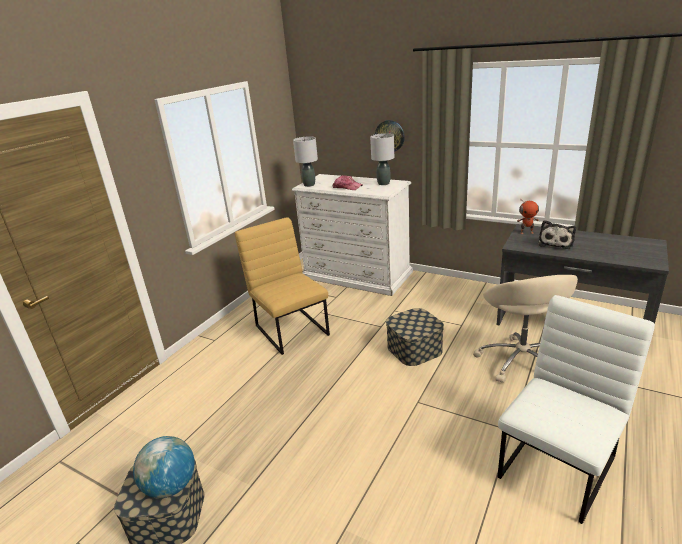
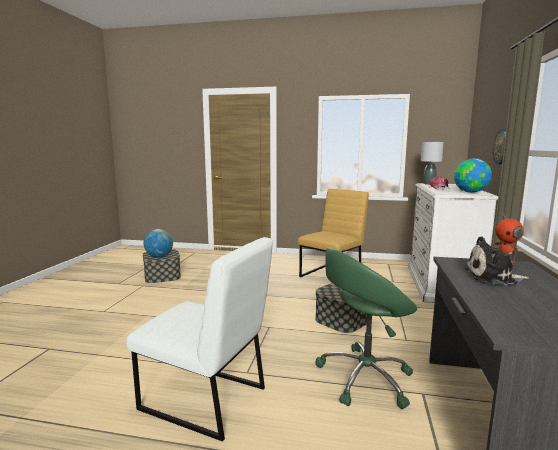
camera: 70 degrees right, 15 degrees down
grey table lamp [370,133,394,185] -> globe [454,159,492,193]
beige office chair [473,275,578,383] -> green office chair [315,247,417,409]

